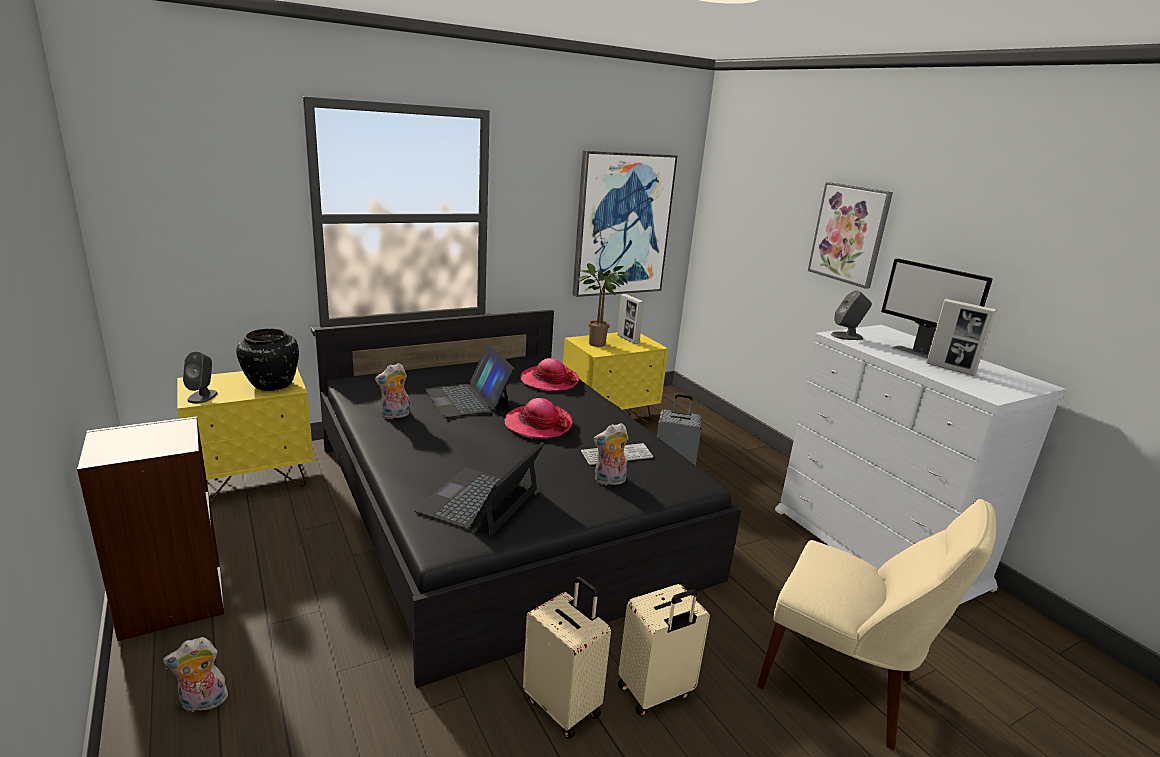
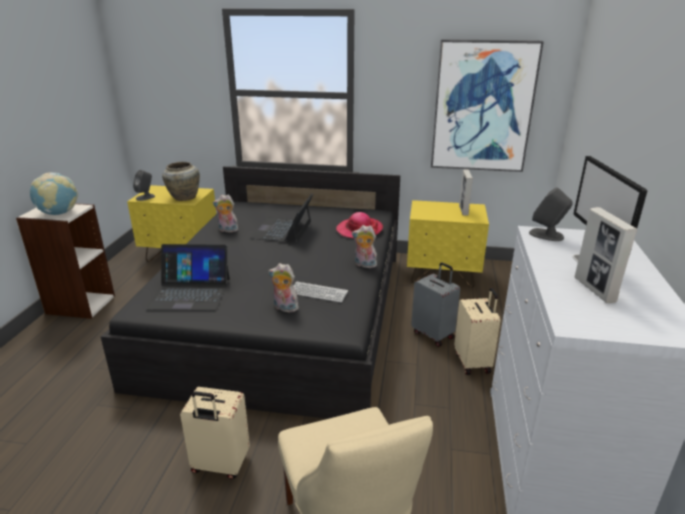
camera: 40 degrees right, 5 degrees up
plush toy [163,637,228,712] -> plush toy moved to [352,225,377,268]
black vase [236,329,299,391] -> beige vase [162,162,200,201]
laptop [413,442,544,536] -> laptop turned 150 degrees counterclockwise [146,244,230,310]
hat [504,398,573,438] -> none
beige suitcase [523,577,611,739] -> beige suitcase moved to [454,288,500,375]
potted plant [578,263,631,347] -> none
picture [808,182,893,289] -> none
none -> globe [30,173,78,215]

